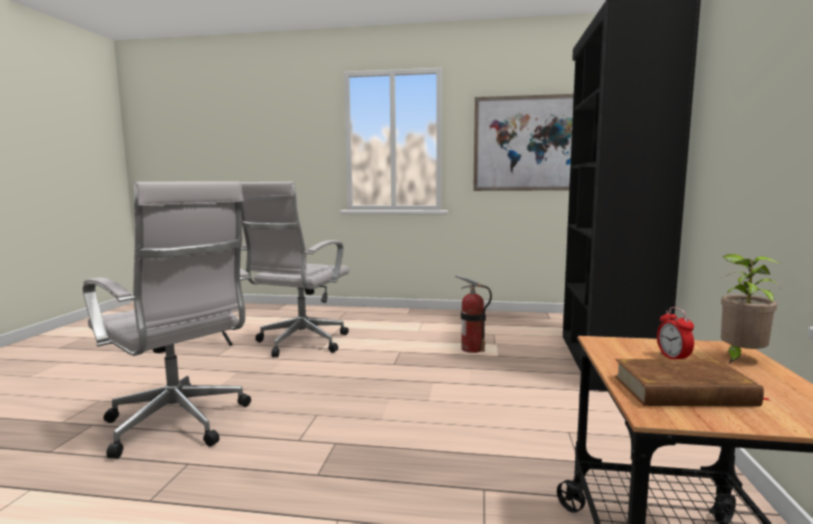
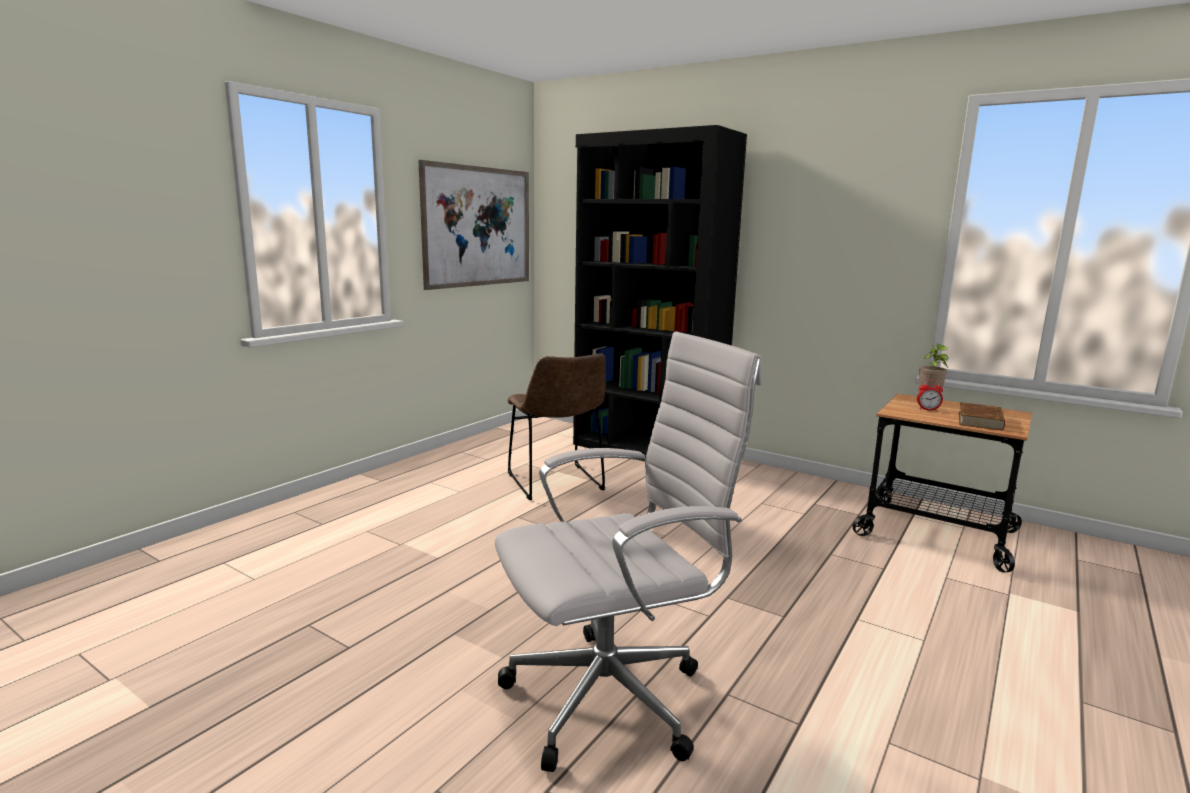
camera: 65 degrees left, 5 degrees up
white office chair [241,182,350,357] -> none
fire extinguisher [455,275,492,353] -> brown chair [508,353,605,500]

